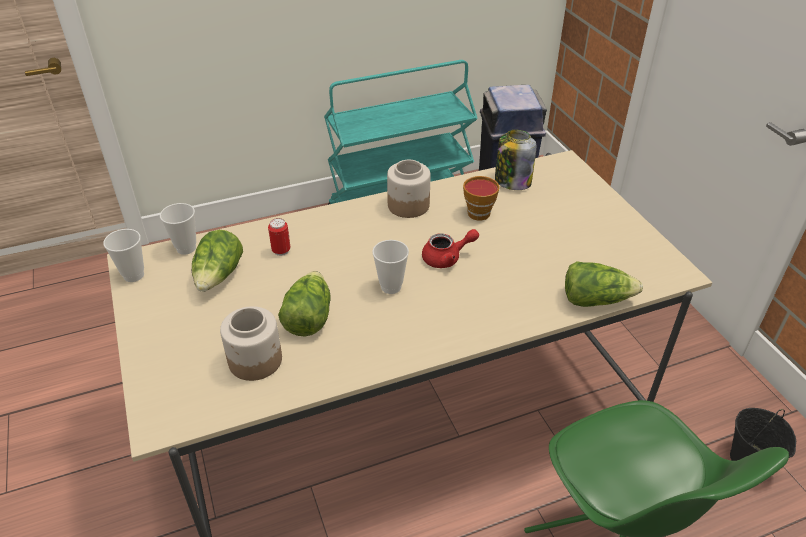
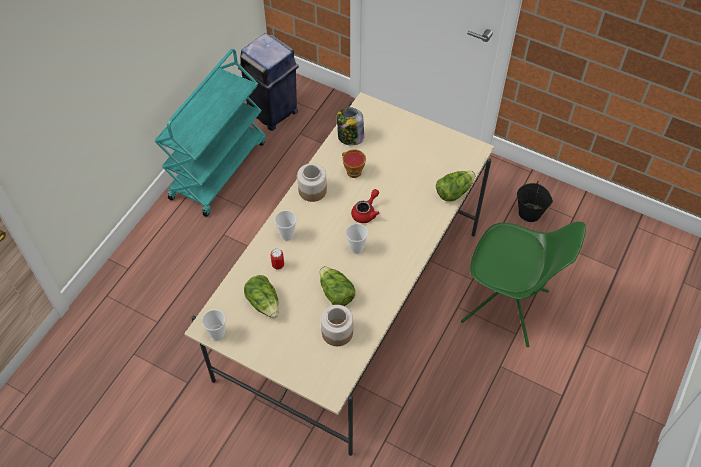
camera: 40 degrees left, 15 degrees up
cup [160,203,196,255] -> cup moved to [275,210,297,241]

